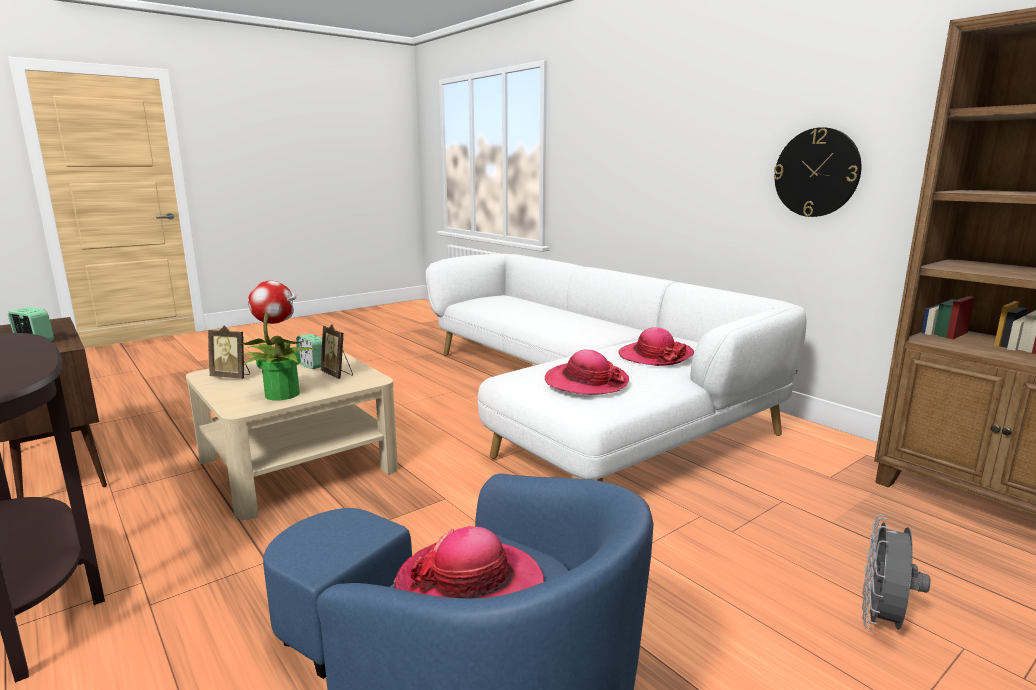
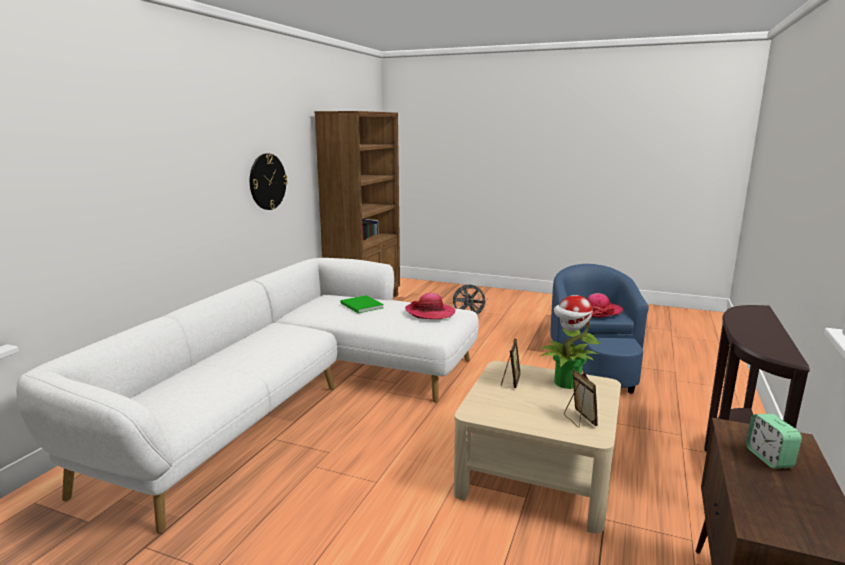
camera: 120 degrees left, 0 degrees up
alarm clock [296,334,322,369] -> none
hat [618,327,694,366] -> green book [340,295,384,314]

